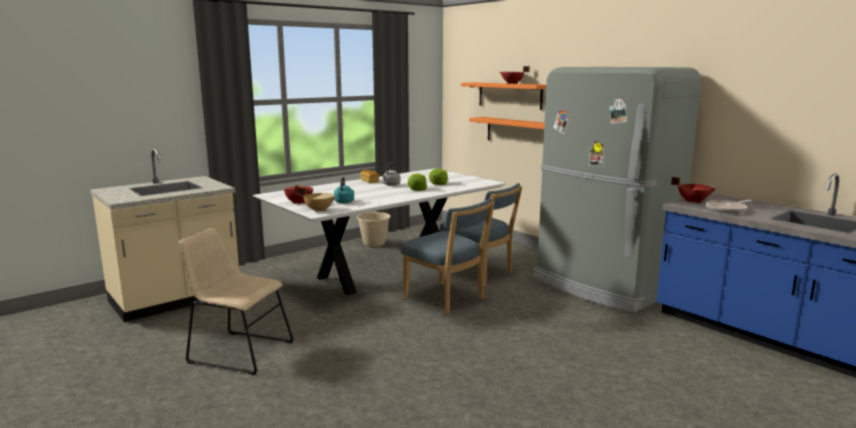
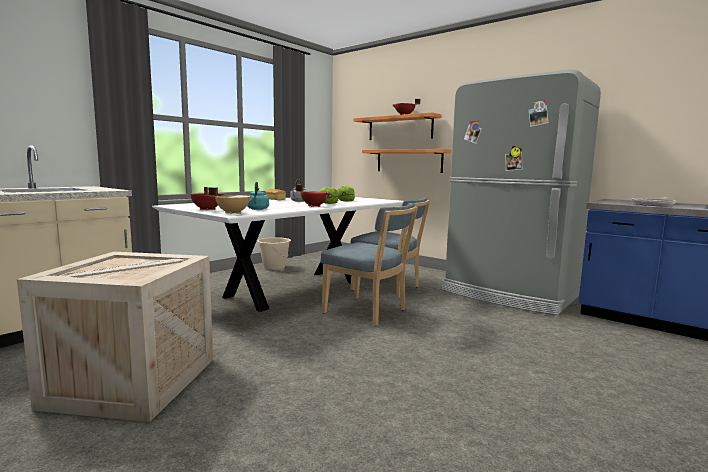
camera: 10 degrees left, 5 degrees down
beige chair [179,228,294,375] -> crate [17,252,213,422]
red cooking pot [671,177,716,203] -> red cooking pot moved to [296,185,330,207]

